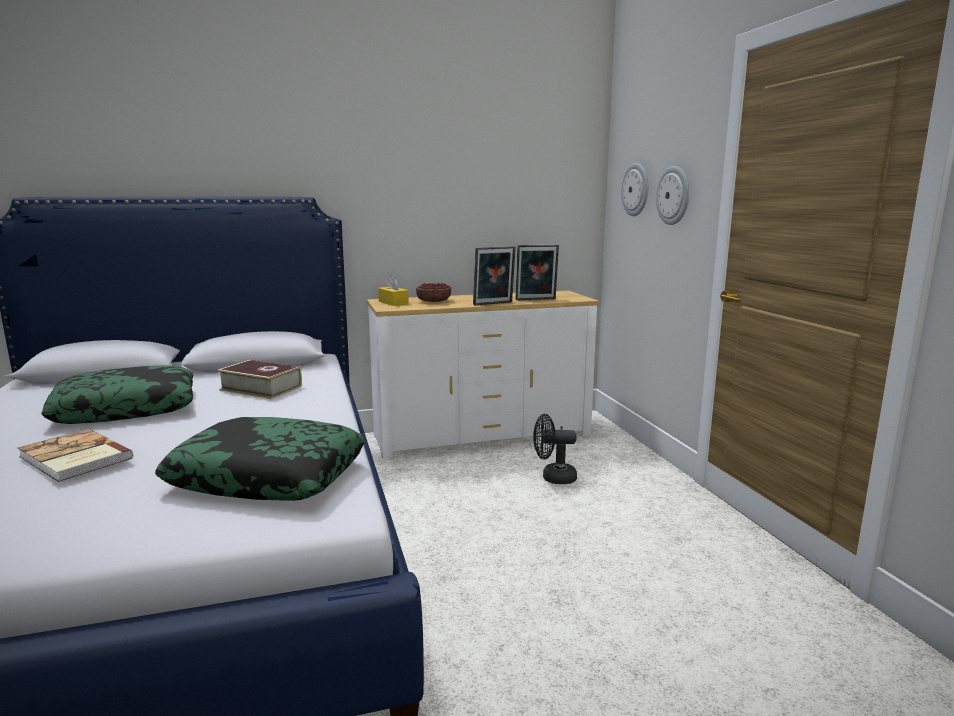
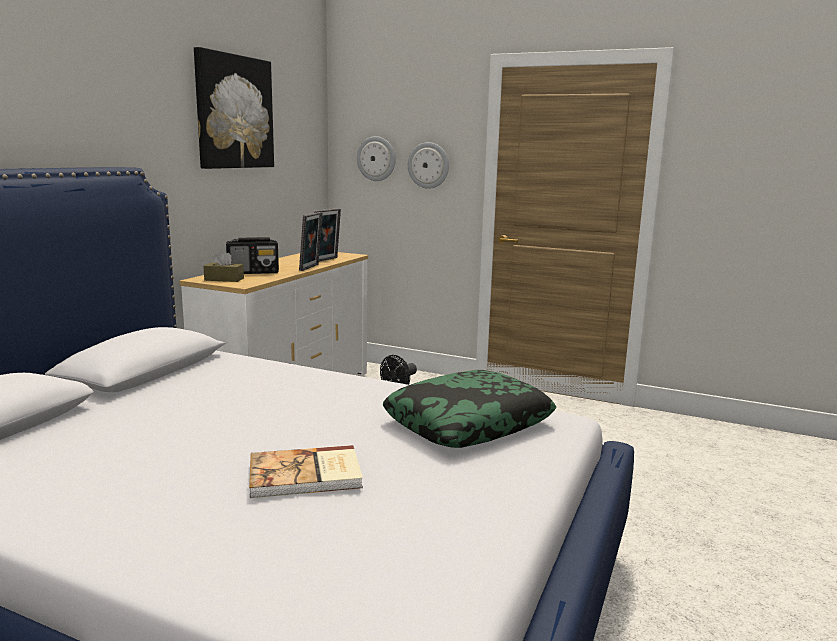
camera: 50 degrees left, 0 degrees up
pillow [41,365,193,424] -> none
book [217,360,302,399] -> none
yellow tissue box [378,275,409,306] -> brown tissue box [203,250,244,282]
bowl [416,283,451,302] -> radio [226,237,279,274]
none -> picture [194,47,274,169]

